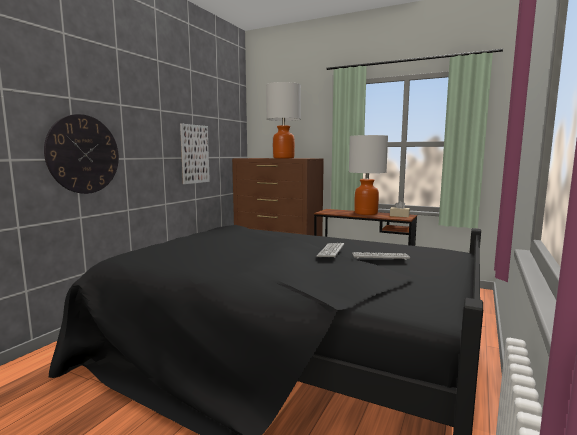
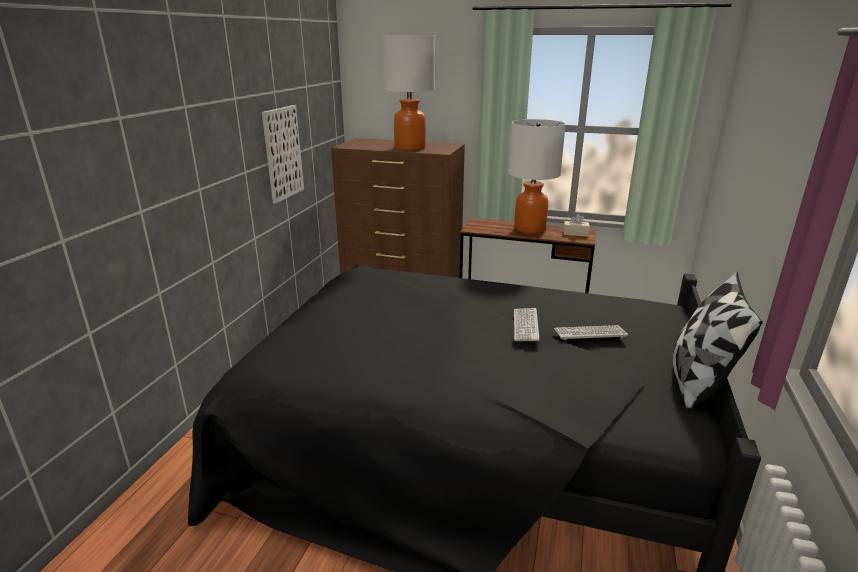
camera: 10 degrees left, 15 degrees up
wall clock [44,114,119,194] -> none
none -> pillow [673,272,763,412]

